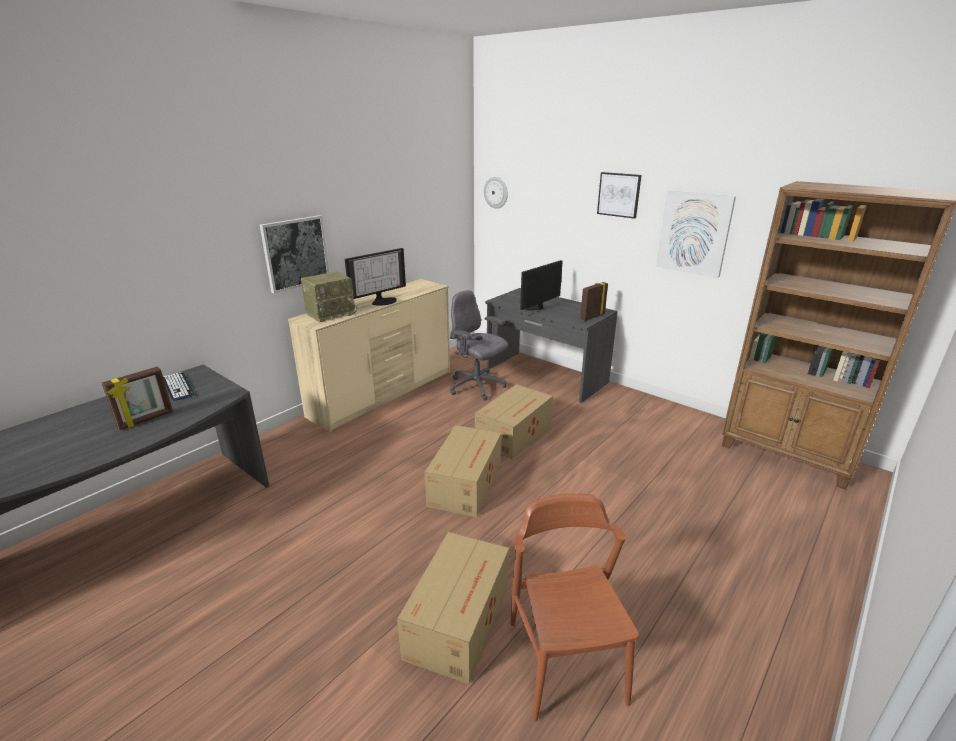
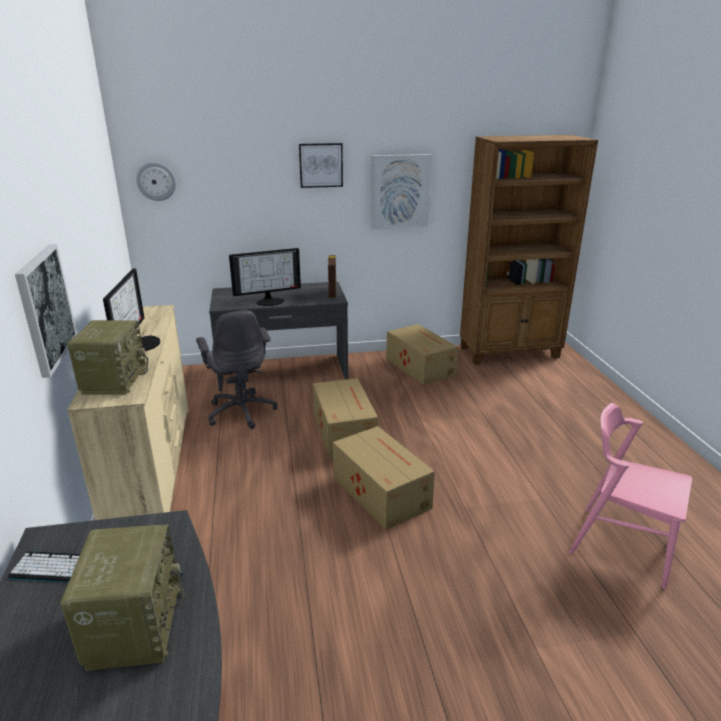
camera: 50 degrees left, 0 degrees up
picture frame [102,367,173,430] -> radio [60,524,185,671]
cardboard box [397,532,509,684] -> cardboard box moved to [386,324,458,385]
grey office chair [450,290,508,401] -> grey office chair turned 105 degrees counterclockwise [196,311,277,429]
brown chair [510,494,639,722] -> pink chair [569,403,692,589]
monitor [520,260,563,311] -> monitor turned 105 degrees counterclockwise [229,248,301,306]

